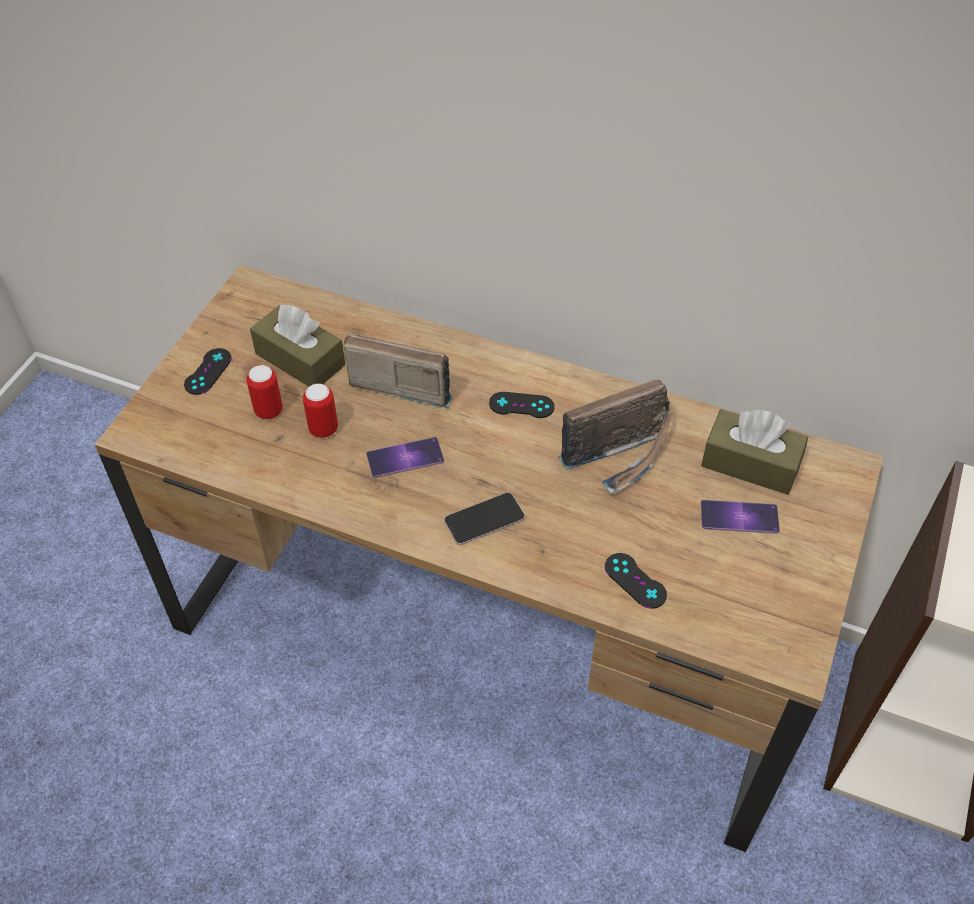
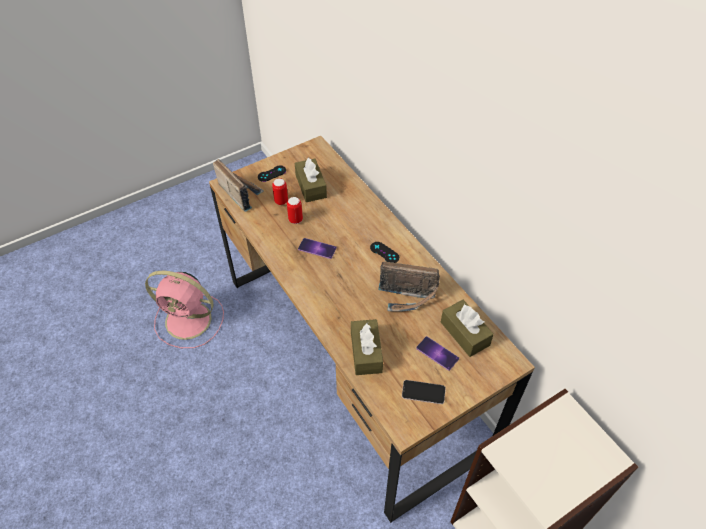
camera: 35 degrees right, 0 degrees up
radio [344,333,453,408] -> radio moved to [213,159,264,212]
phone [444,492,525,545] -> phone moved to [402,380,446,404]
black game controller [605,553,667,609] -> brown tissue box [351,319,383,375]
none -> pink fan [145,271,224,348]

